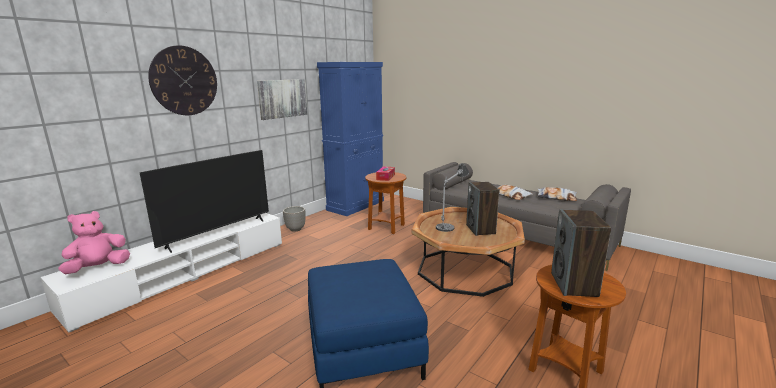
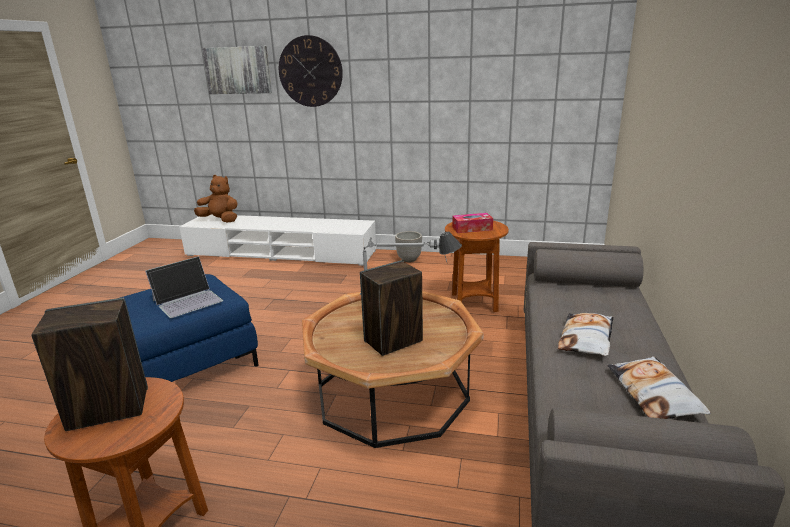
camera: 65 degrees right, 5 degrees up
pink plush toy [58,211,130,274] -> brown plush toy [194,175,237,222]
television [140,150,269,253] -> none
picture [257,79,308,120] -> picture moved to [202,46,272,94]
blue cabinet [317,62,384,216] -> none
none -> laptop [145,256,223,318]

